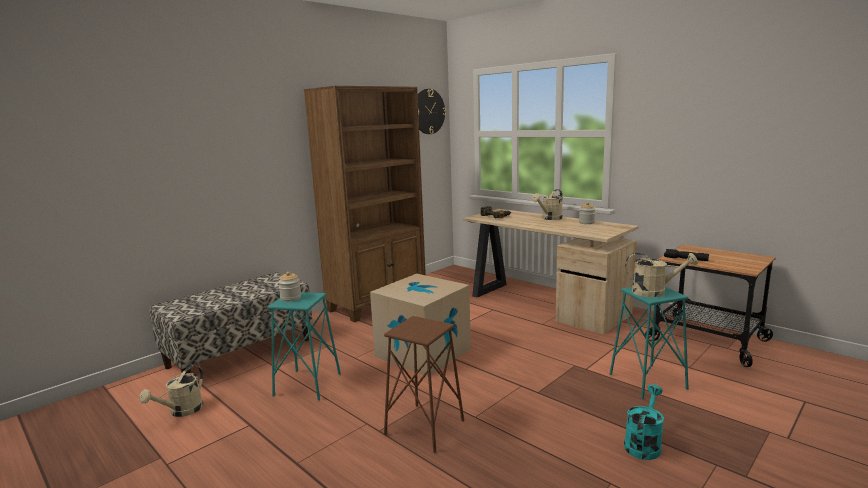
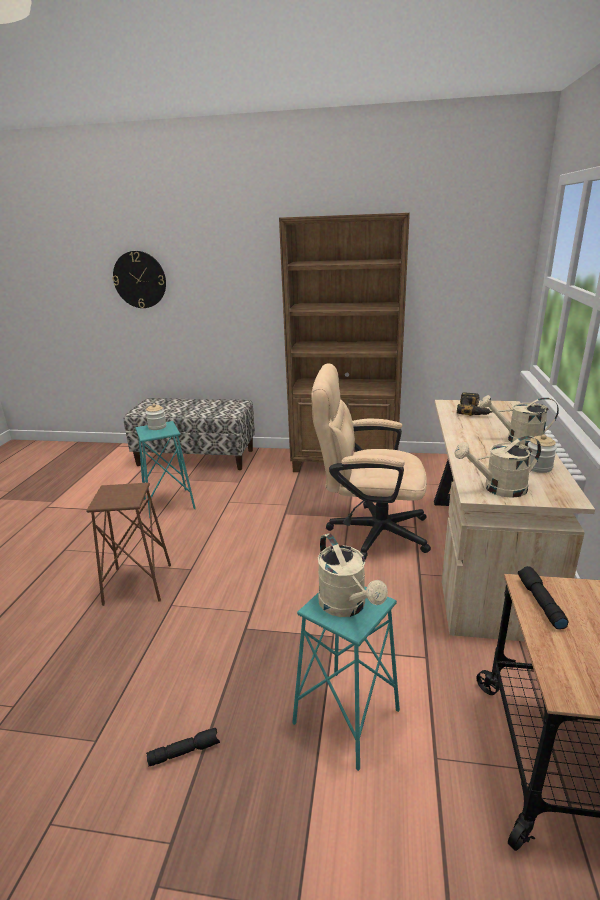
camera: 55 degrees right, 10 degrees up
beige watering can [139,365,203,417] -> beige watering can moved to [454,436,541,498]
cardboard box [370,274,471,377] -> none
wall clock [418,89,446,134] -> wall clock moved to [113,251,166,308]
turquoise watering can [624,384,664,460] -> black flashlight [146,728,220,767]
none -> beige office chair [312,363,431,560]

